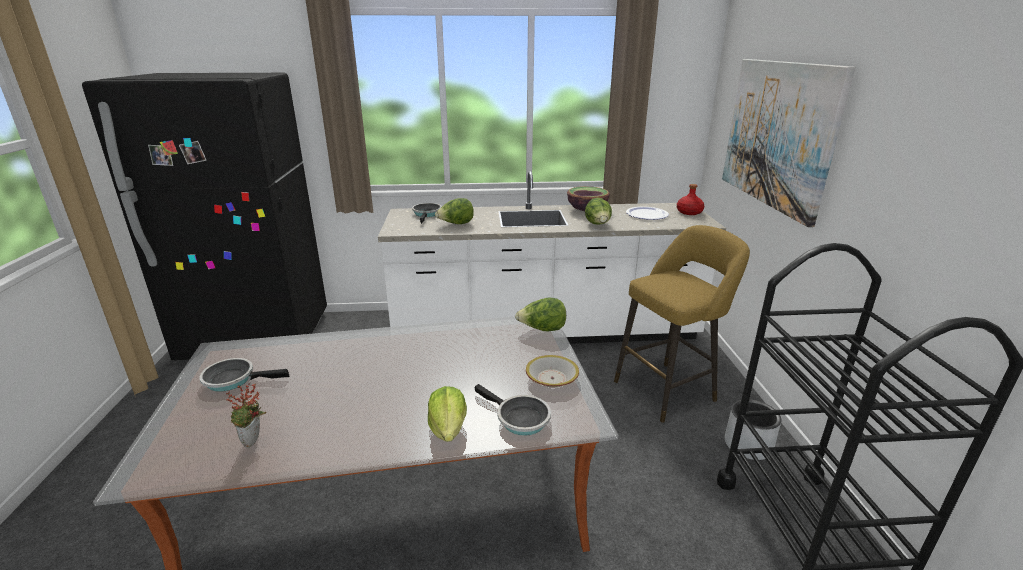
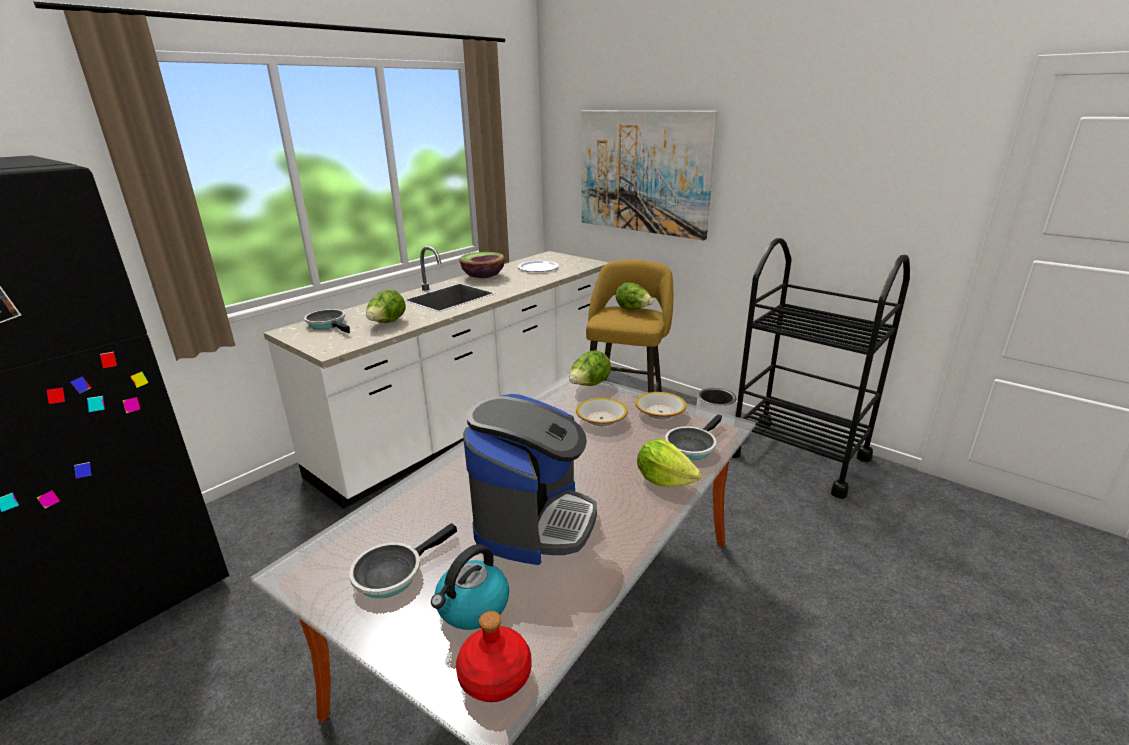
camera: 45 degrees left, 0 degrees up
potted plant [226,383,266,448] -> none
frying pan [474,384,551,436] -> frying pan turned 135 degrees clockwise [665,414,722,460]
lettuce [585,198,612,225] -> lettuce moved to [616,282,653,310]
red bottle [677,184,704,215] -> red bottle moved to [456,611,531,702]
none -> kettle [431,544,509,630]
none -> coffee machine [463,394,597,565]
none -> bowl [576,398,628,426]

